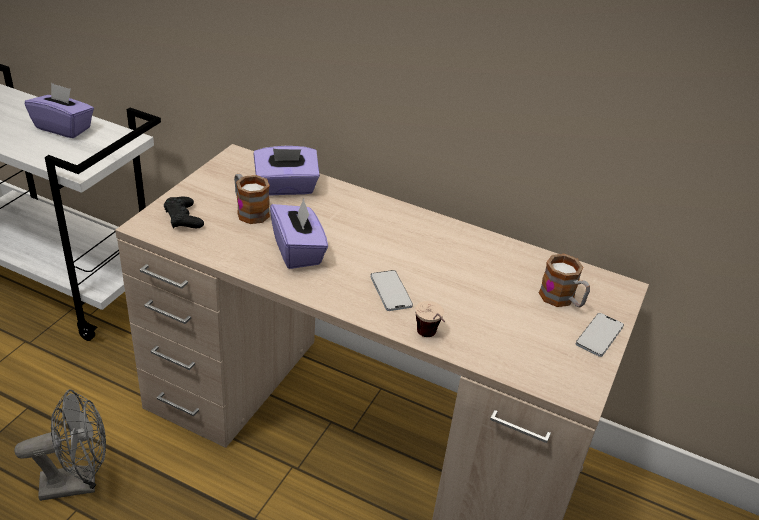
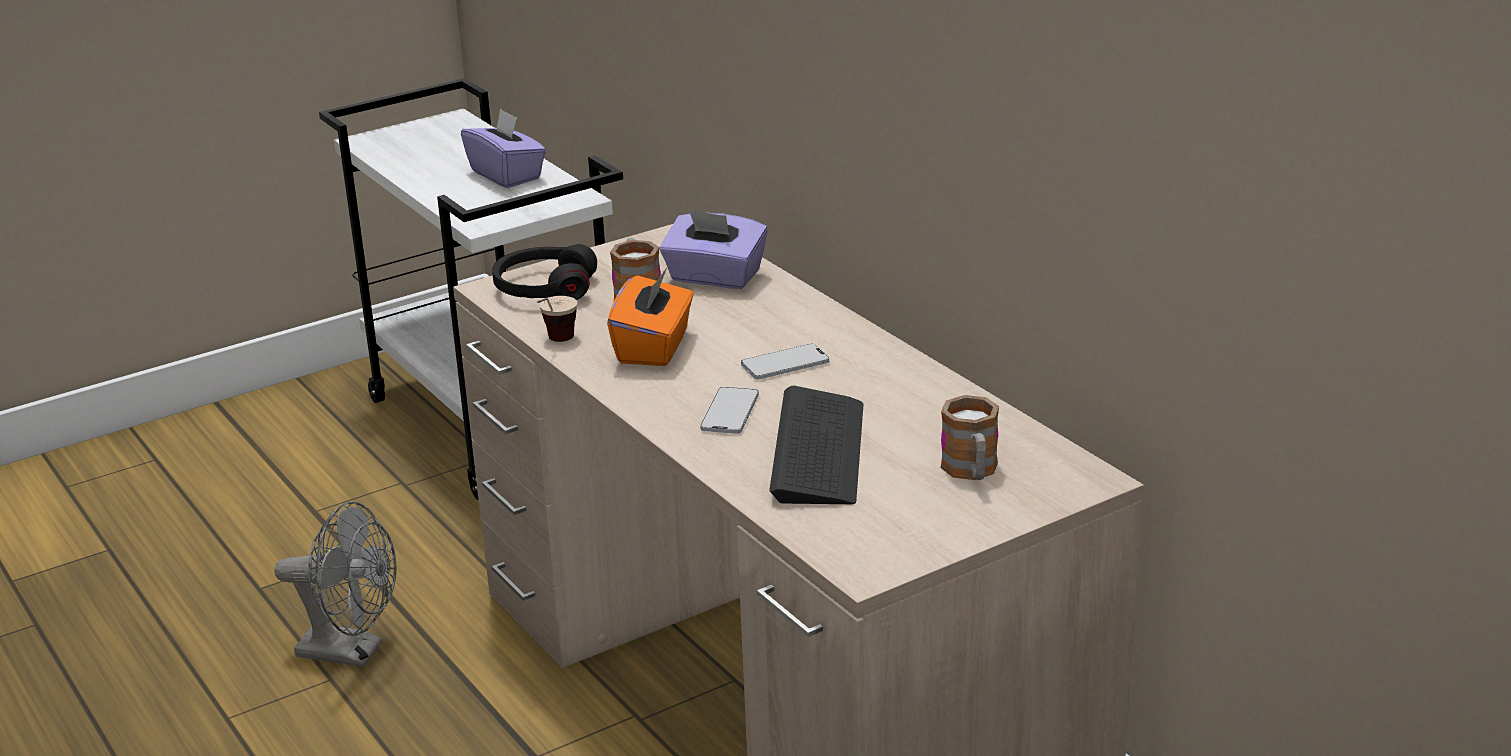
camera: 35 degrees right, 10 degrees down
black game controller [164,197,204,228] -> black headphones [492,244,597,300]
purple tissue box [270,199,328,269] -> orange tissue box [607,268,694,366]
cup [415,301,445,337] -> cup moved to [537,296,577,342]
phone [576,313,624,357] -> phone moved to [741,344,829,380]
none -> keyboard [769,386,863,504]

